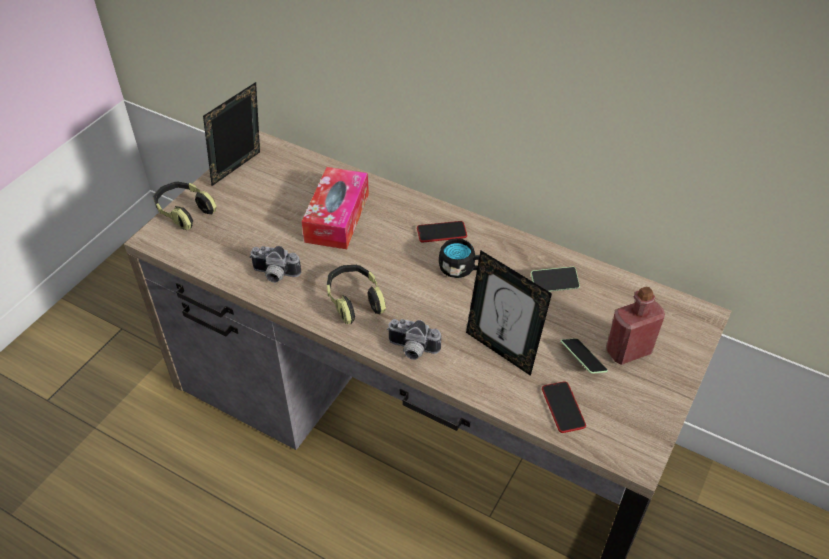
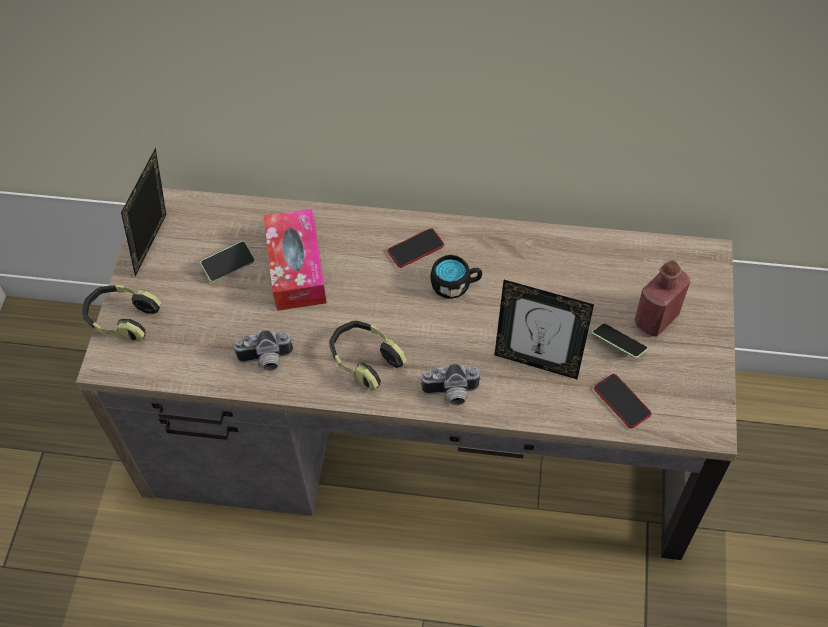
camera: 20 degrees left, 10 degrees up
phone [531,266,580,292] -> phone moved to [200,241,255,282]

